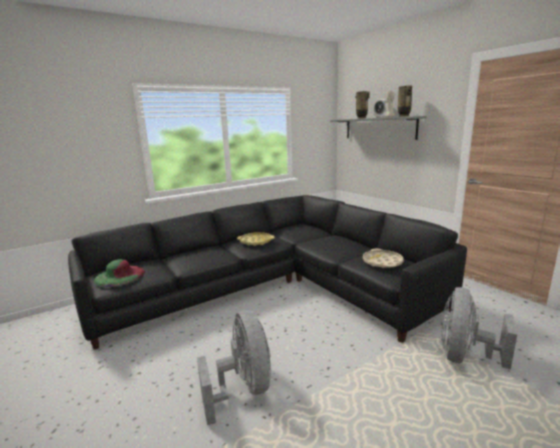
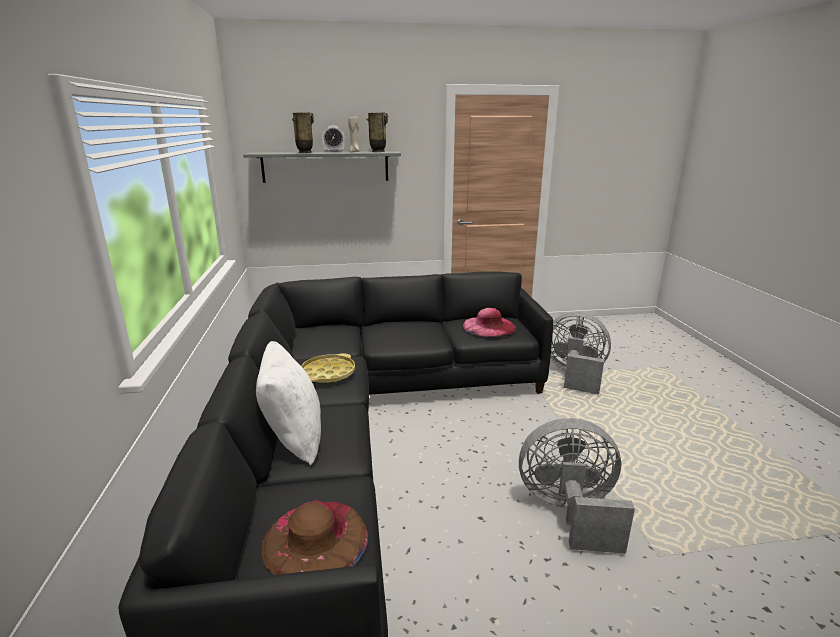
camera: 65 degrees left, 5 degrees up
green hat [94,259,145,287] -> brown hat [261,501,368,575]
beige tray [363,249,404,268] -> pink hat [463,308,516,337]
grey fan [441,287,517,369] -> grey fan turned 150 degrees clockwise [550,312,611,395]
none -> white pillow [256,341,321,466]

